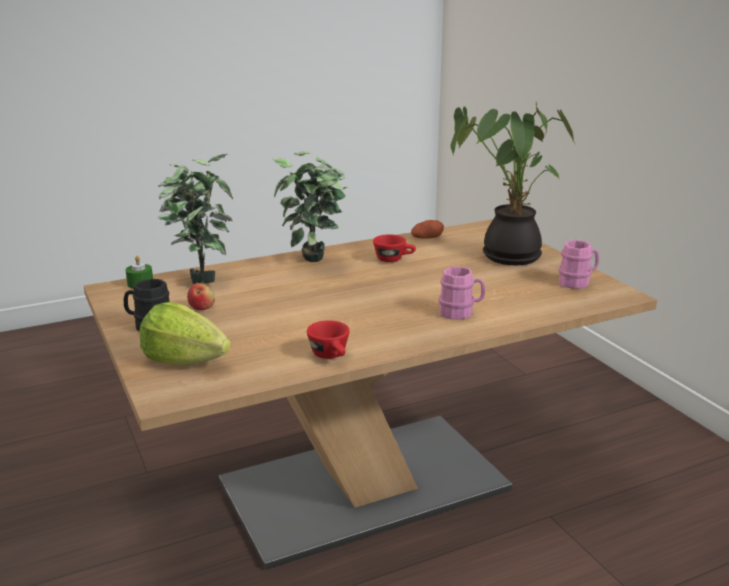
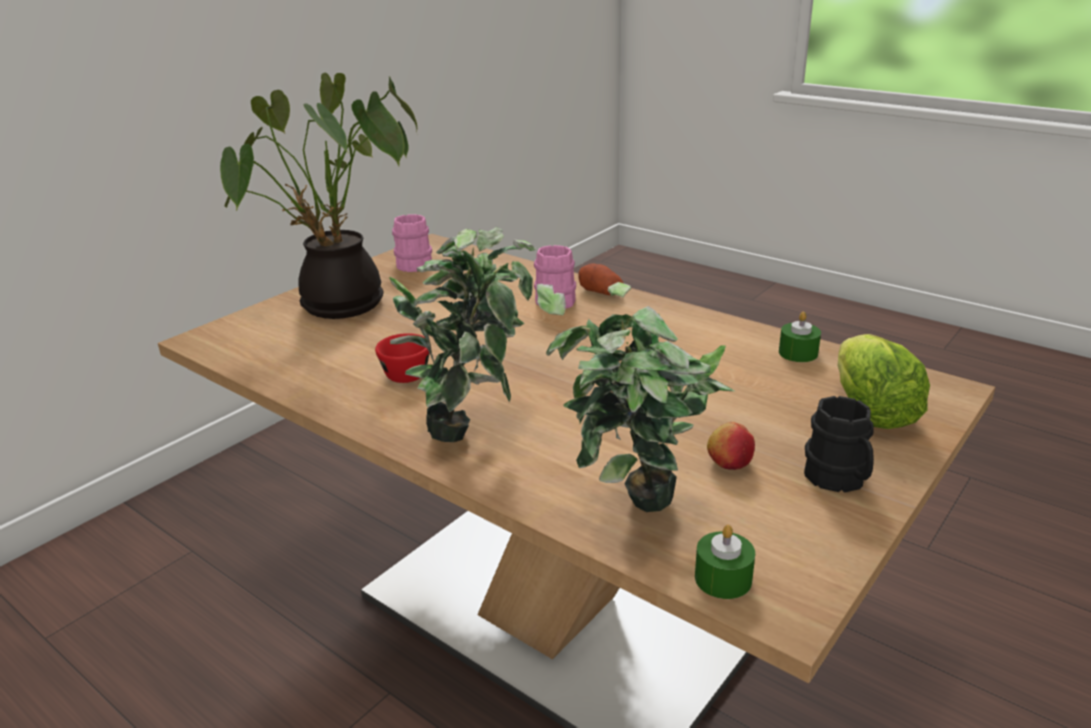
camera: 115 degrees left, 5 degrees up
red cup [307,320,350,359] -> none
potato [411,220,444,238] -> potato moved to [578,263,623,295]
none -> green candle [779,312,821,362]

